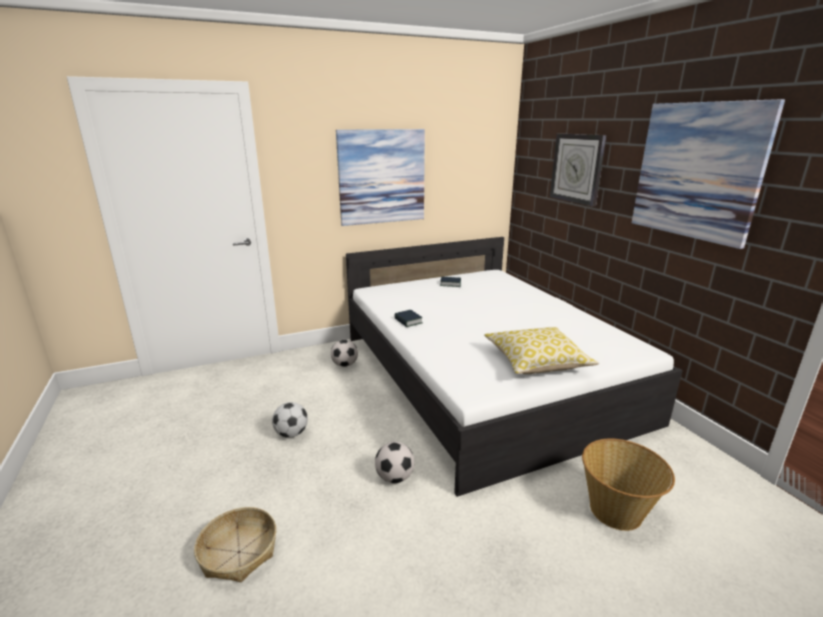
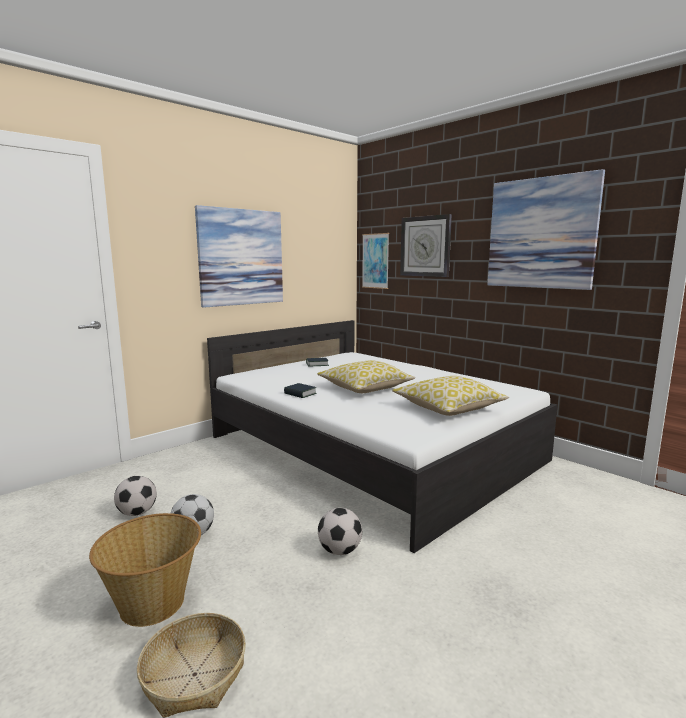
camera: 20 degrees left, 10 degrees down
football [331,340,358,367] -> football moved to [114,476,157,516]
basket [582,438,675,531] -> basket moved to [89,513,201,627]
none -> pillow [317,360,415,393]
none -> picture [362,233,389,289]

